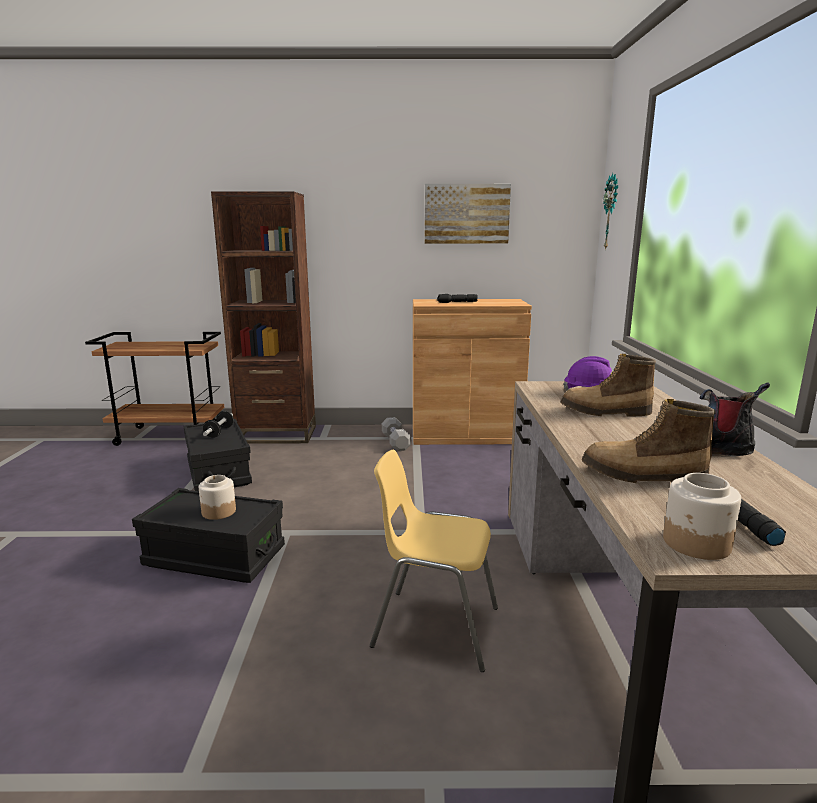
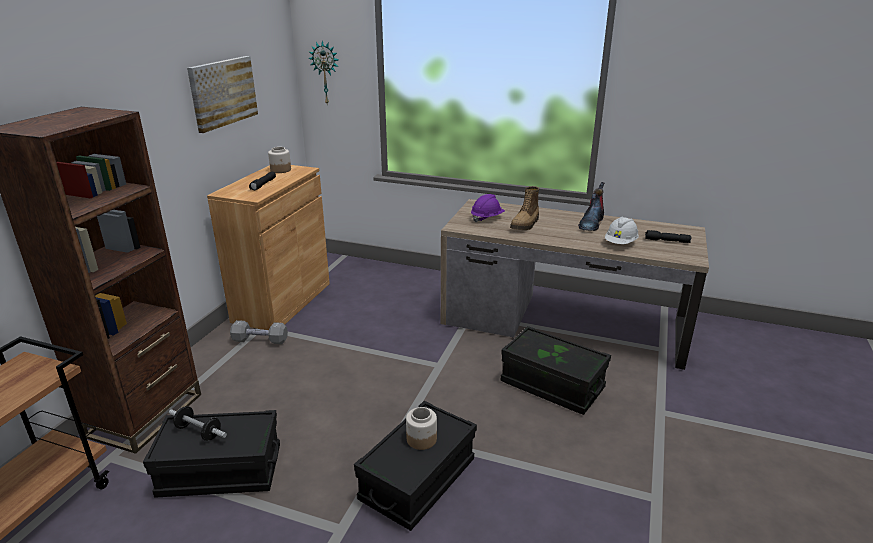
camera: 70 degrees left, 10 degrees up
yellow chair [370,450,498,672] -> black storage box [501,326,611,415]
boot [582,399,716,483] -> white hard hat [605,217,639,244]
jar [663,473,741,560] -> jar moved to [268,147,291,173]

